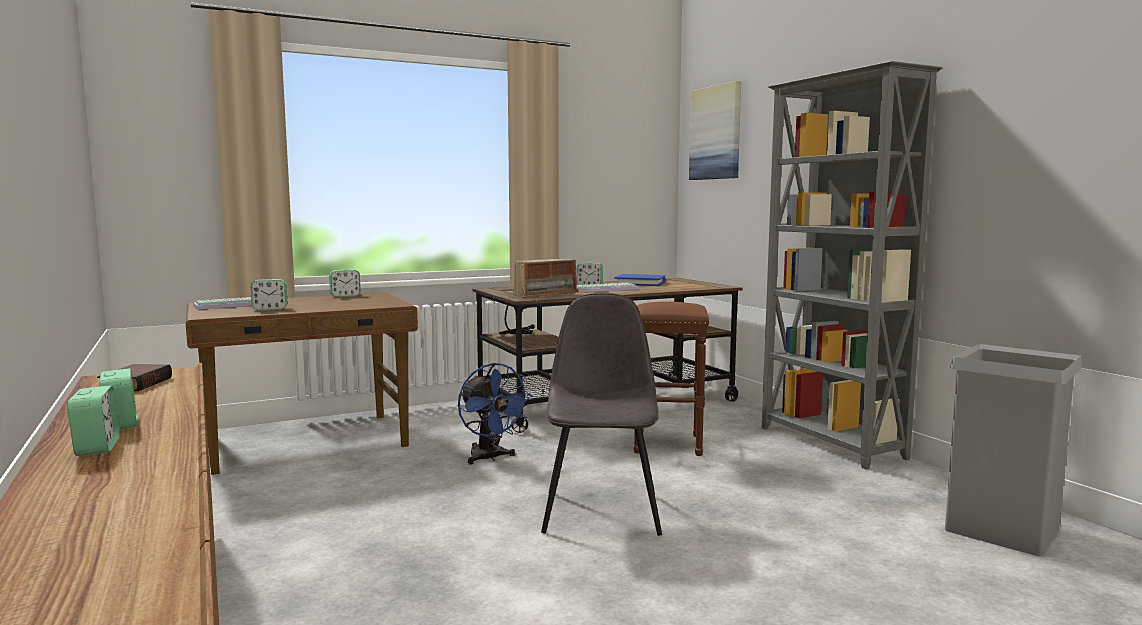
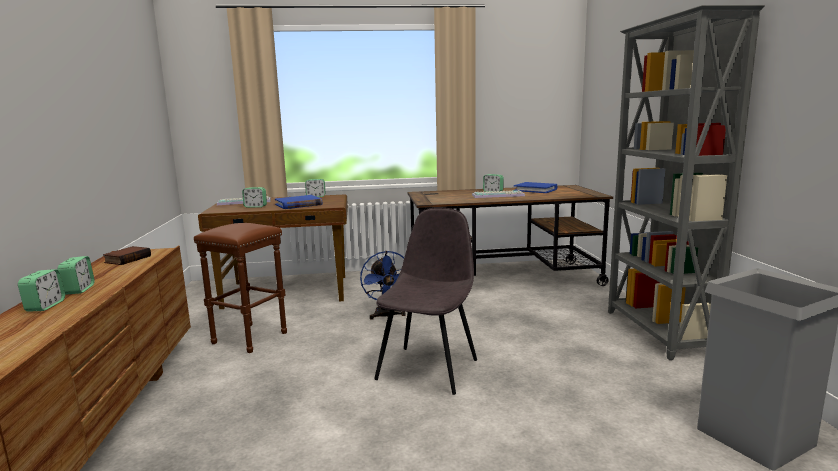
camera: 20 degrees right, 5 degrees up
radio [512,258,579,297] -> none
brown stool [634,301,709,456] -> brown stool moved to [194,223,287,353]
picture [689,81,741,180] -> none
none -> blue book [275,195,322,209]

